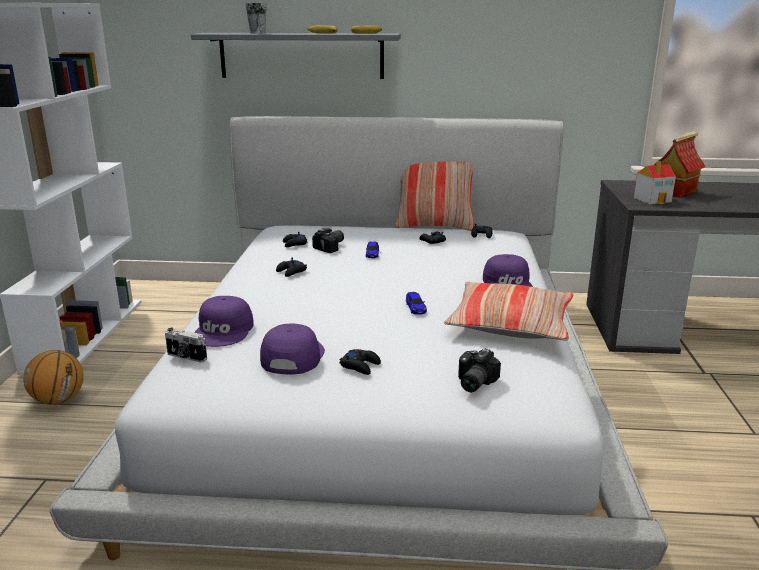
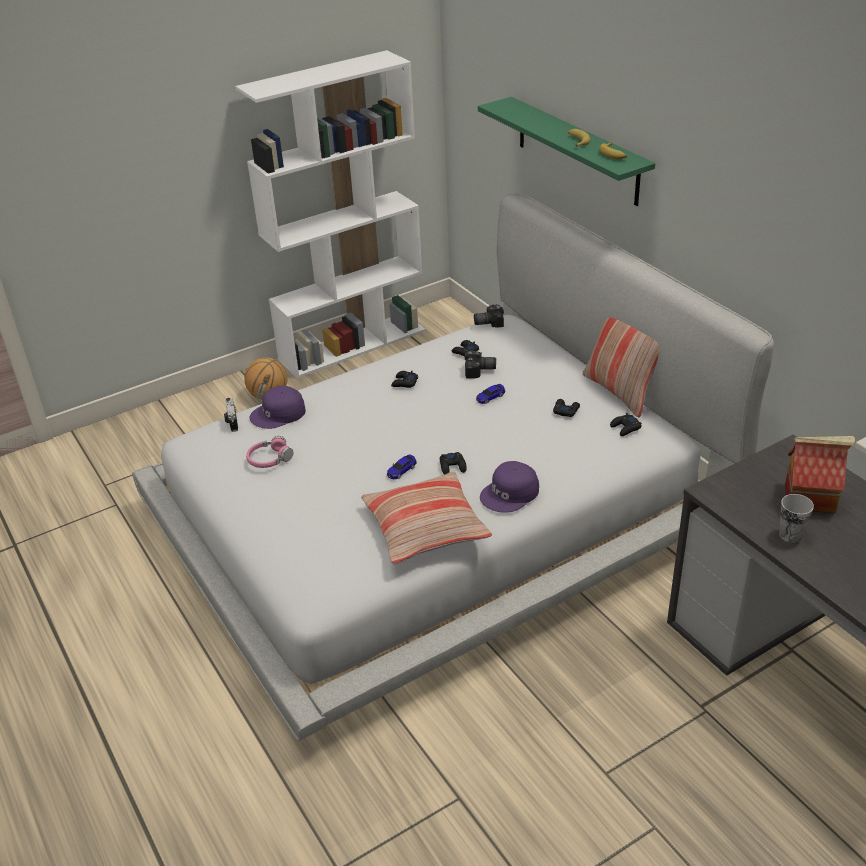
camera: 55 degrees right, 15 degrees up
grey shelf [191,33,401,79] -> green shelf [478,97,655,206]
cup [245,3,266,34] -> cup moved to [779,494,814,543]
purple cap [260,324,325,374] -> pink headphones [246,436,293,468]
black game controller [339,349,381,375] -> black game controller moved to [440,452,467,475]
camera [458,348,501,392] -> camera moved to [474,305,504,328]
toy house [634,161,676,204] -> none

